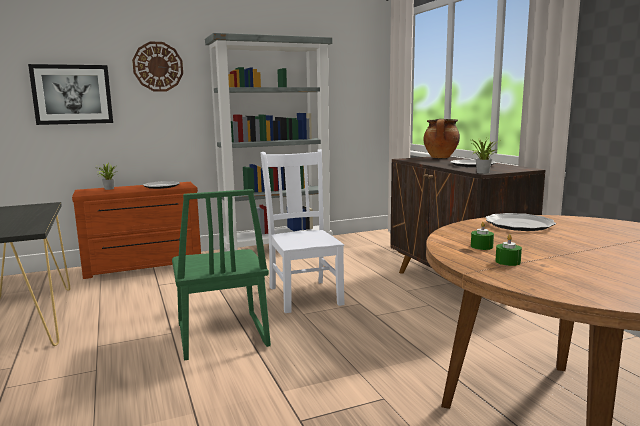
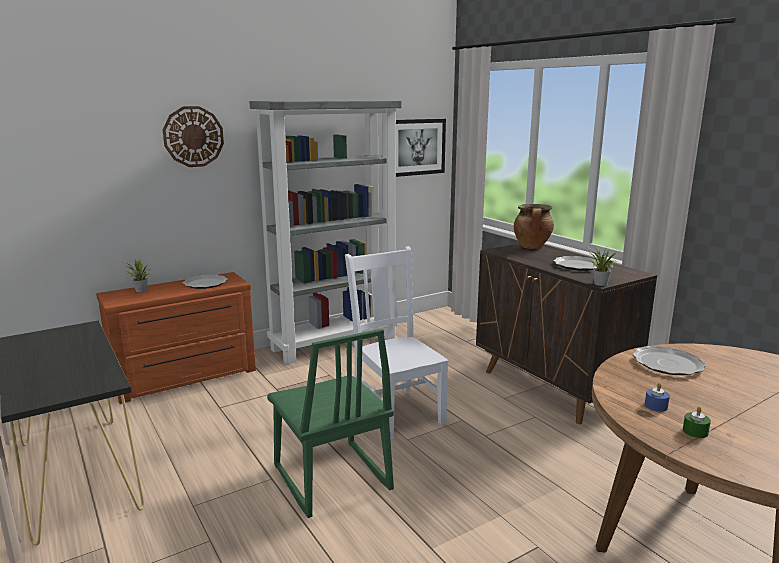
camera: 10 degrees left, 5 degrees up
picture [28,64,113,125] -> picture moved to [396,119,446,177]
green candle [471,222,494,250] -> blue candle [645,383,670,412]

